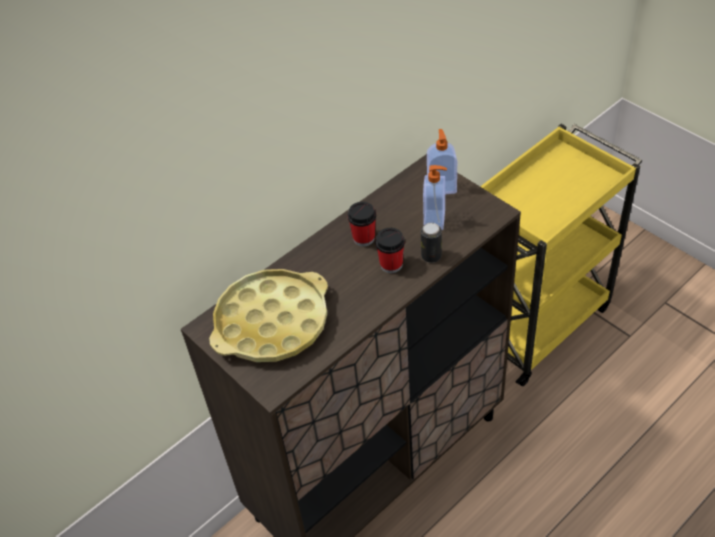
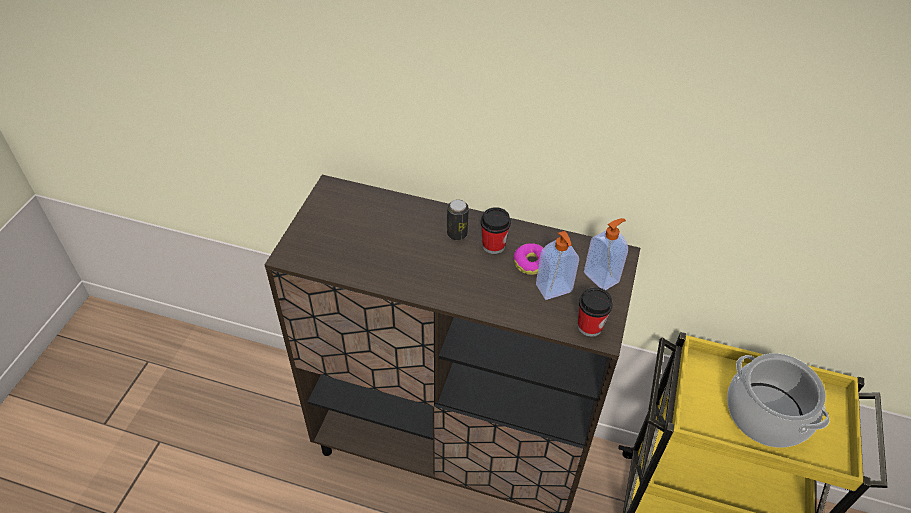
camera: 55 degrees right, 0 degrees up
yellow tray [209,269,328,362] -> none
cup [375,228,405,273] -> cup moved to [578,287,613,337]
can [421,223,442,263] -> can moved to [447,199,469,240]
none -> donut [513,243,543,275]
none -> cooking pot [727,353,830,448]

